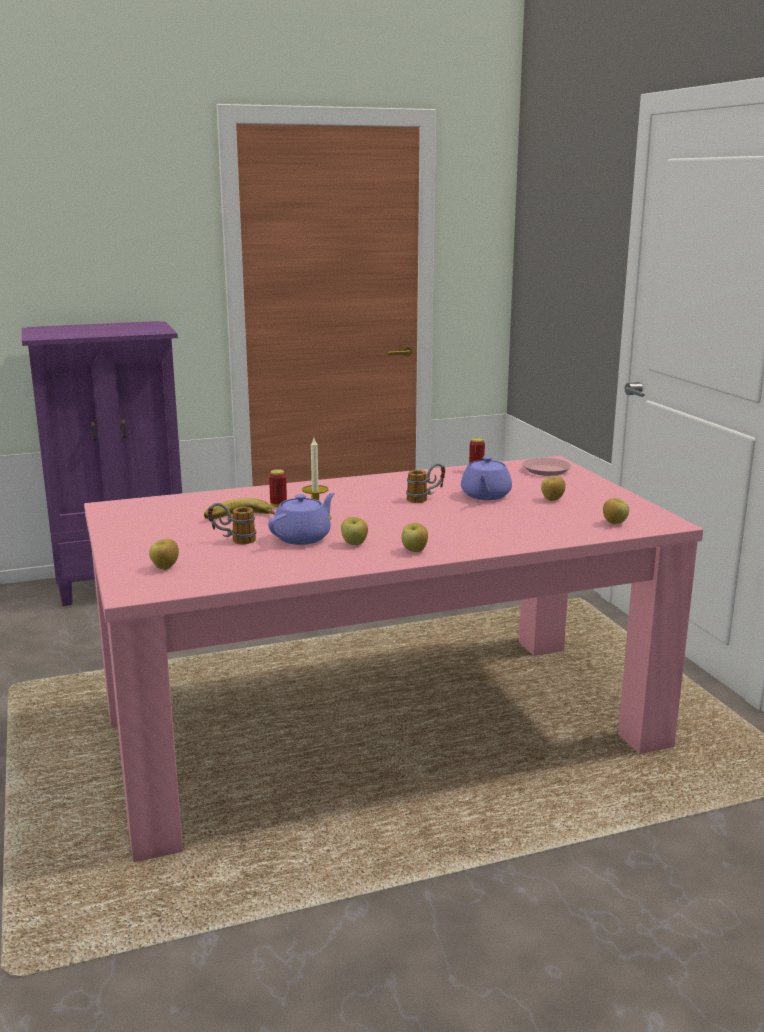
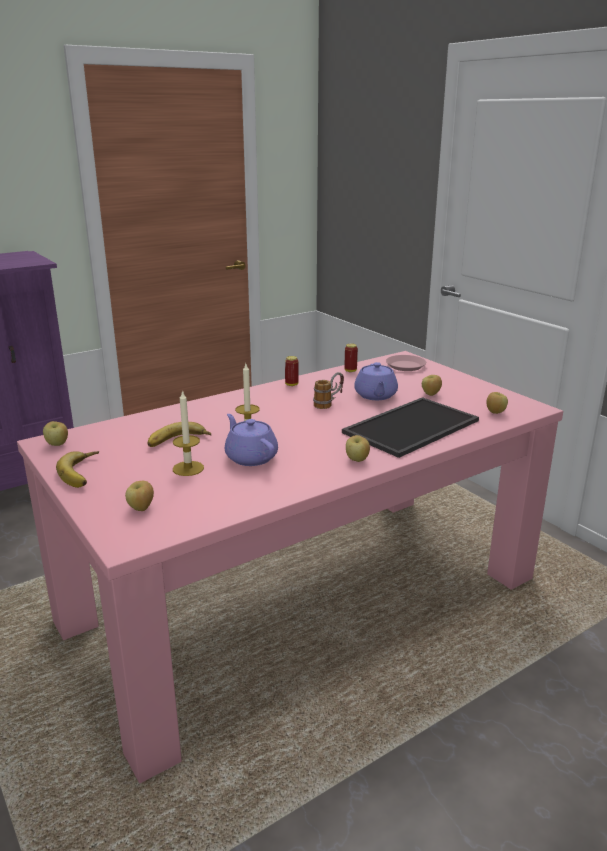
camera: 15 degrees left, 5 degrees up
mug [208,503,256,544] -> candle [173,390,204,476]
purple teapot [268,493,335,545] -> purple teapot turned 60 degrees counterclockwise [225,414,278,466]
can [269,469,287,507] -> can moved to [285,356,298,386]
apple [341,517,368,545] -> apple moved to [43,421,68,446]
none -> banana [56,451,99,488]
none -> tray [342,397,479,458]

